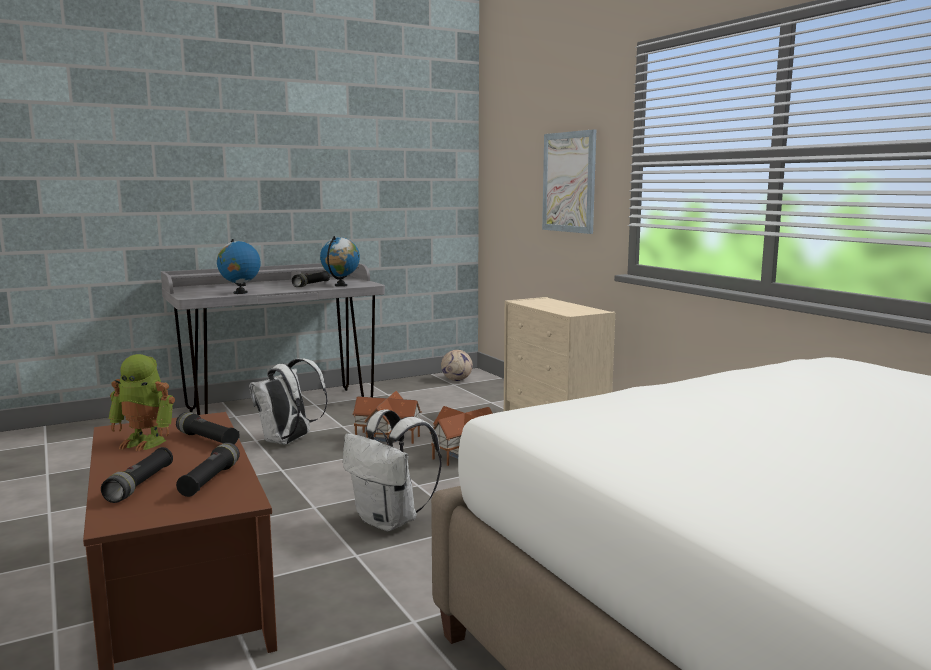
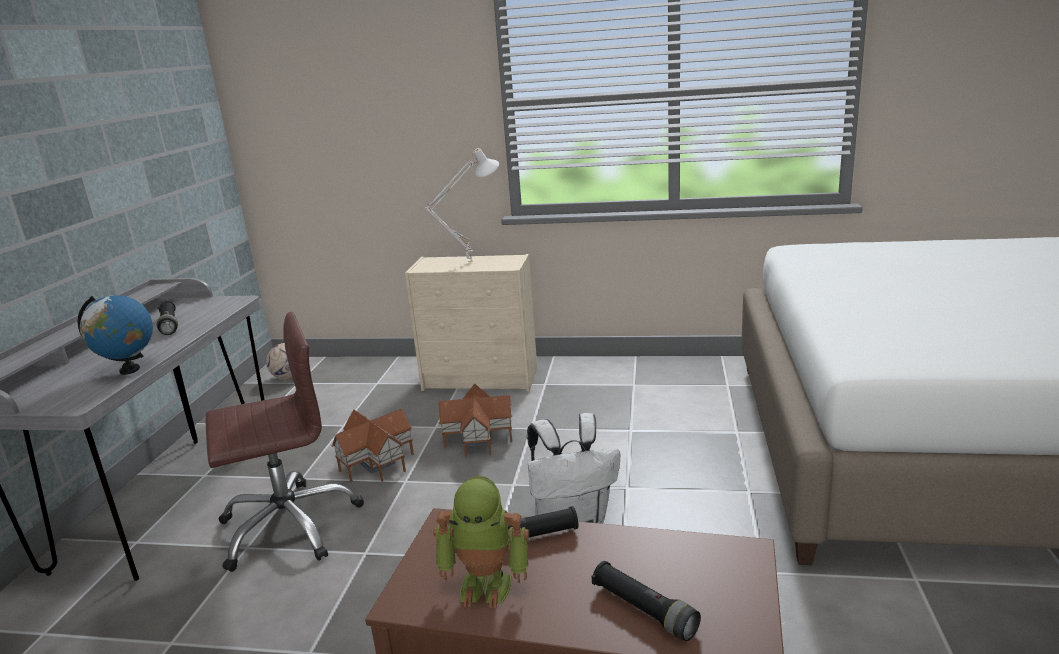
camera: 50 degrees left, 10 degrees up
toy robot [108,354,175,451] -> toy robot turned 45 degrees clockwise [433,476,529,608]
black flashlight [176,442,240,497] -> none
white backpack [249,358,328,445] -> brown office chair [206,312,364,572]
globe [320,236,360,287] -> none
picture [542,129,596,234] -> none
none -> white table lamp [425,148,499,262]

